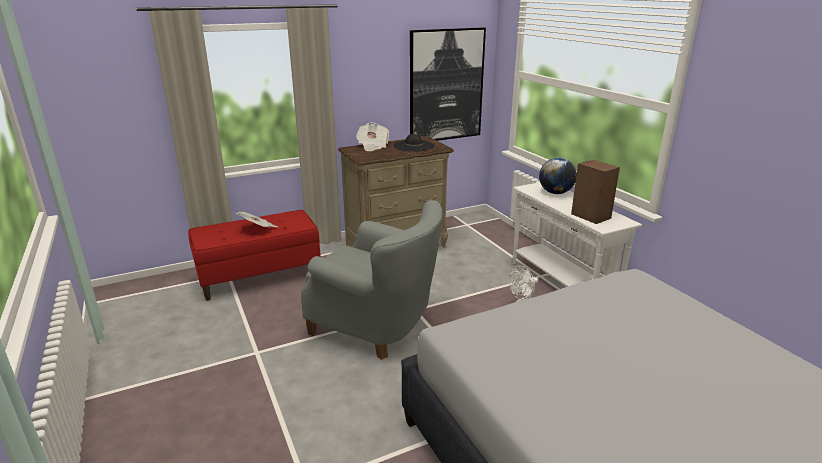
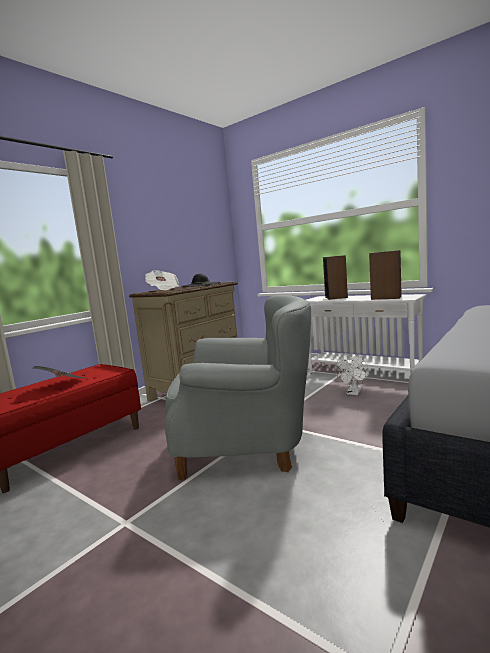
camera: 25 degrees left, 15 degrees down
picture [410,27,486,141] -> none
globe [539,158,577,194] -> speaker [323,255,348,300]

